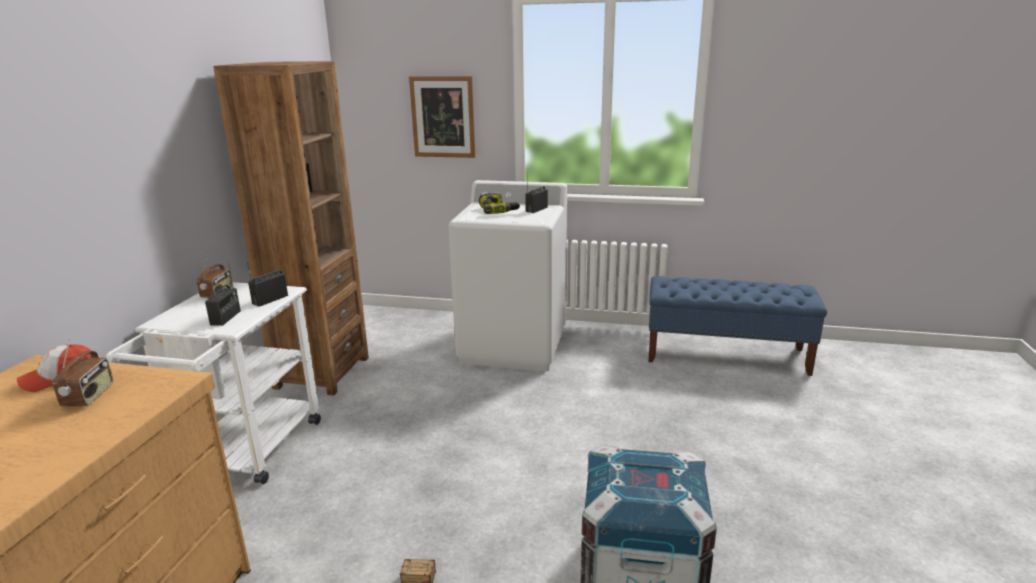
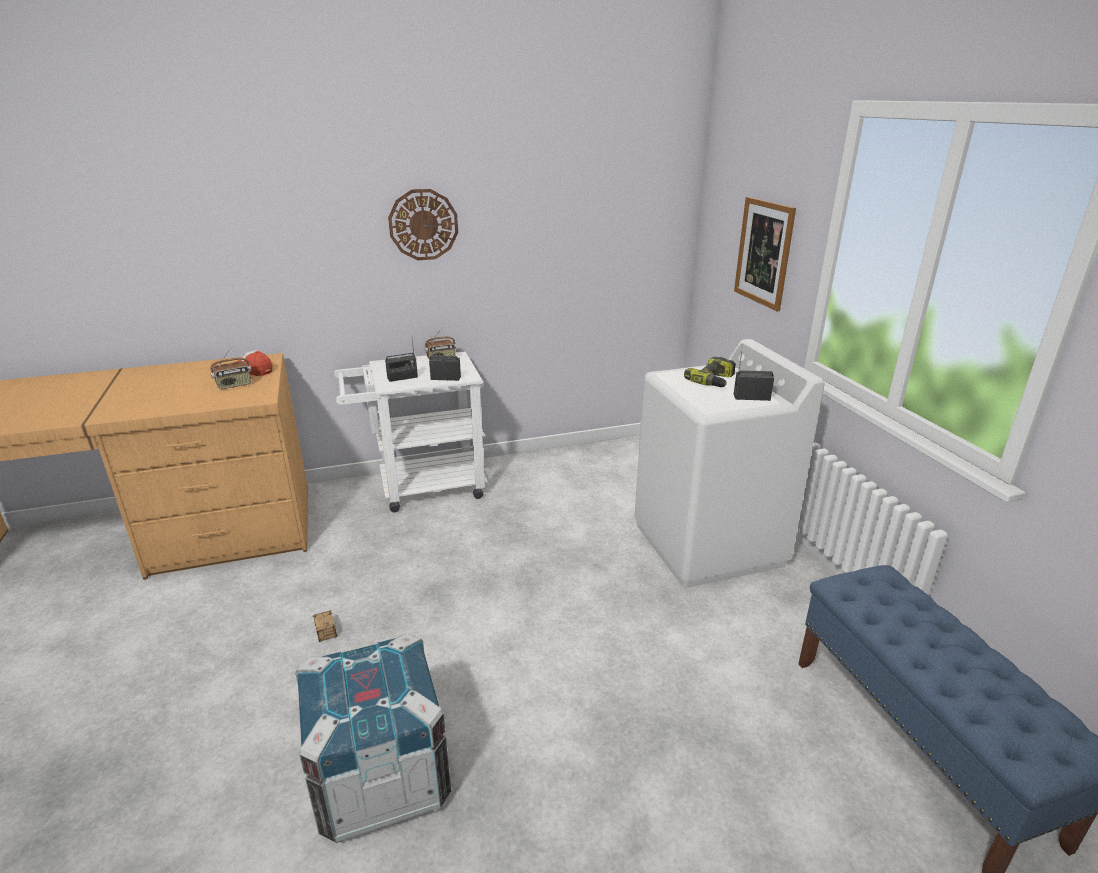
camera: 60 degrees right, 5 degrees up
brown bookcase [213,61,369,396] -> none
none -> wall clock [388,189,458,260]

